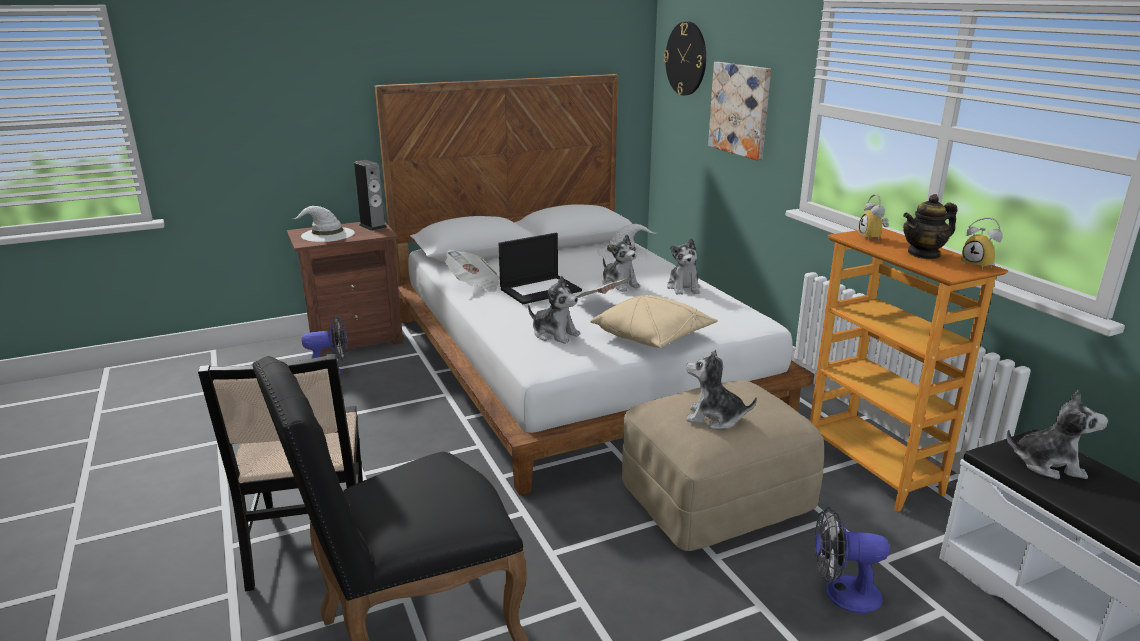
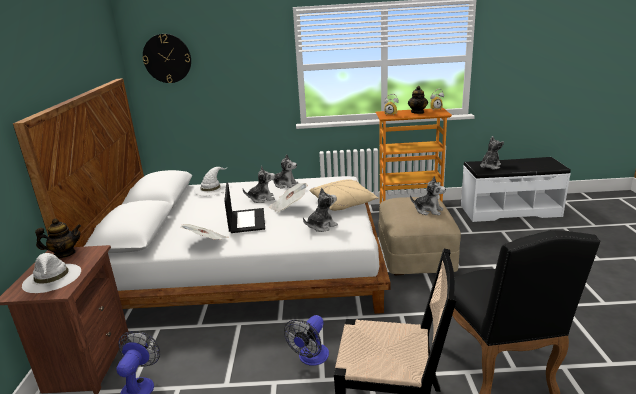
camera: 65 degrees left, 0 degrees up
speaker [354,160,387,231] -> teapot [35,218,81,258]
plush toy [686,350,757,429] -> plush toy turned 105 degrees counterclockwise [410,176,446,216]
picture [708,62,771,161] -> none
fan [815,507,890,613] -> fan moved to [284,315,329,366]

